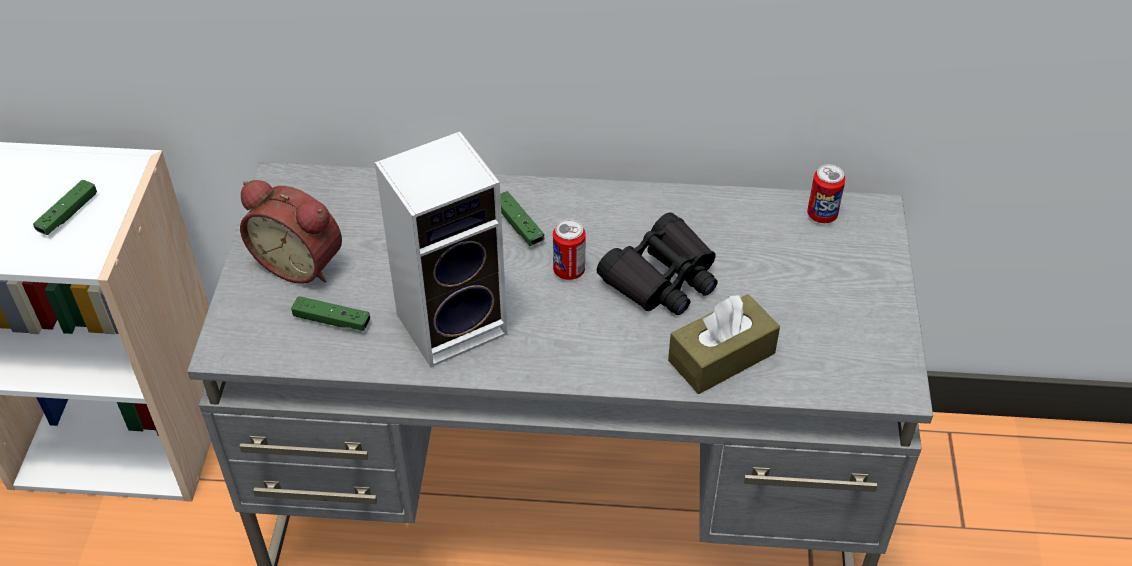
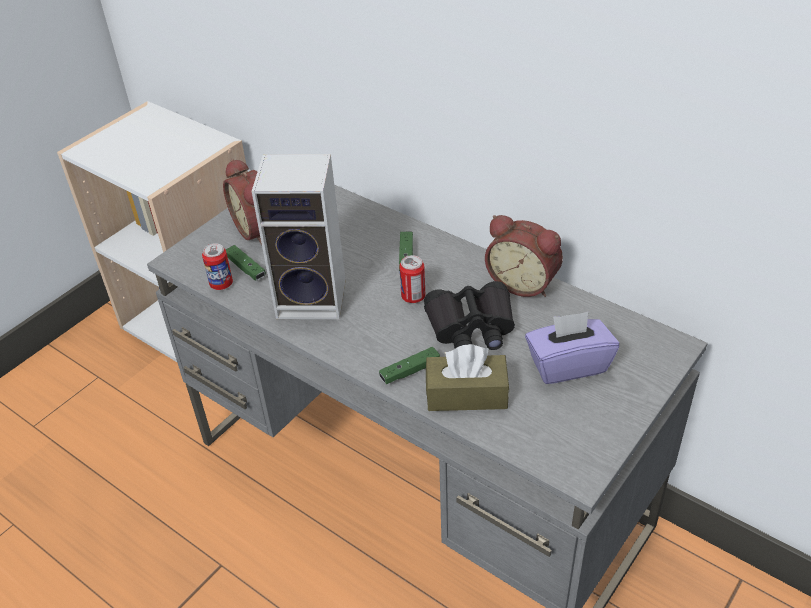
camera: 35 degrees right, 5 degrees down
green game controller [33,180,97,235] -> green game controller moved to [379,347,440,384]
can [807,164,846,223] -> can moved to [202,243,233,290]
none -> alarm clock [485,215,563,297]
none -> purple tissue box [525,312,619,384]

